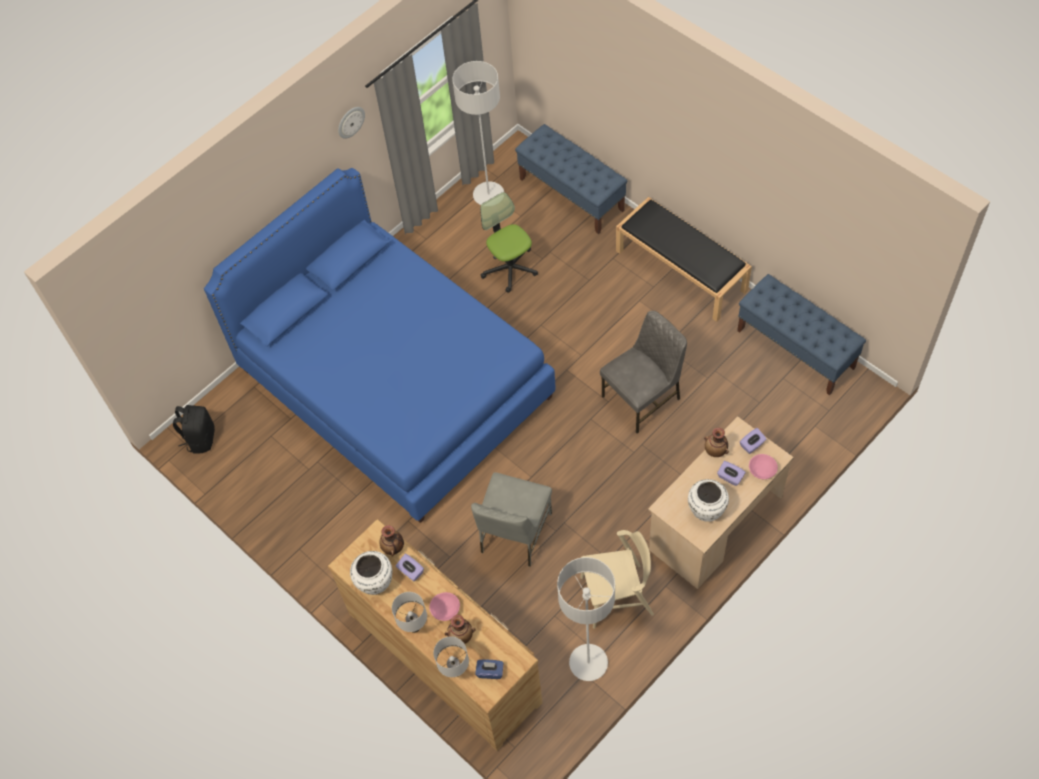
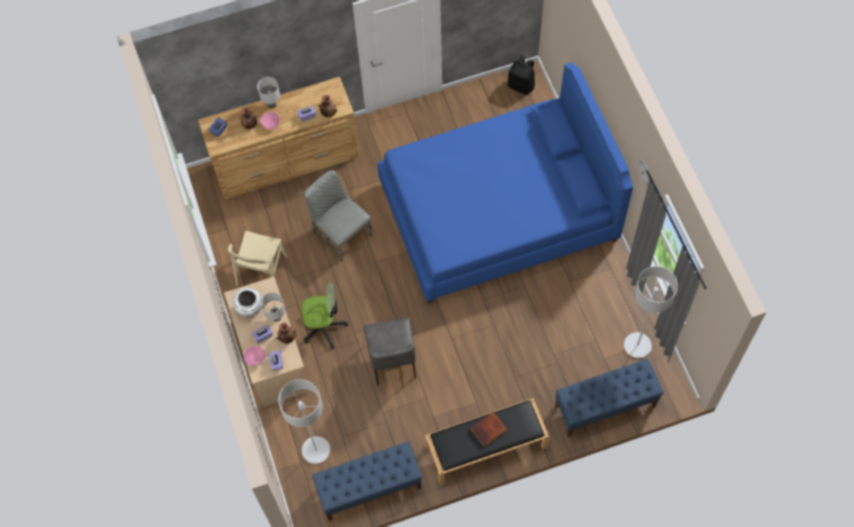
camera: 115 degrees right, 5 degrees up
white vase [350,551,392,595] -> none
white table lamp [434,636,469,677] -> white table lamp moved to [261,293,285,321]
office chair [480,192,538,293] -> office chair moved to [302,282,349,349]
grey floor lamp [557,557,615,681] -> grey floor lamp moved to [278,379,330,464]
none -> book [470,412,507,447]

